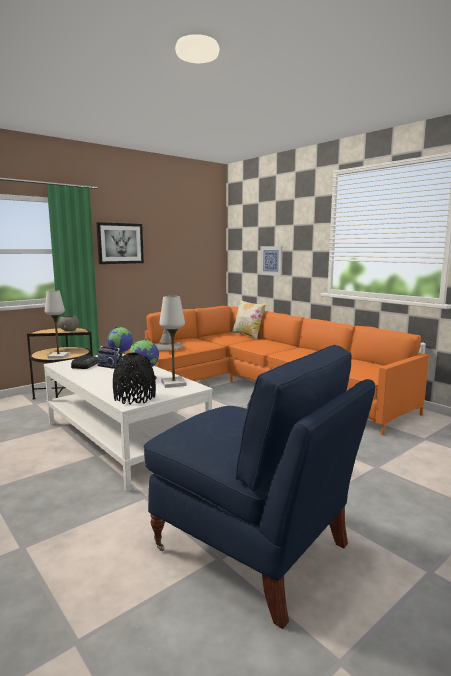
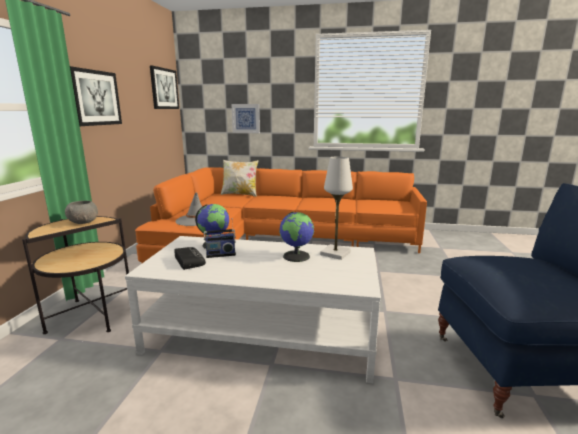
camera: 40 degrees left, 5 degrees up
white table lamp [45,291,69,359] -> none
black vase [113,353,156,404] -> none
none -> picture [150,65,179,109]

